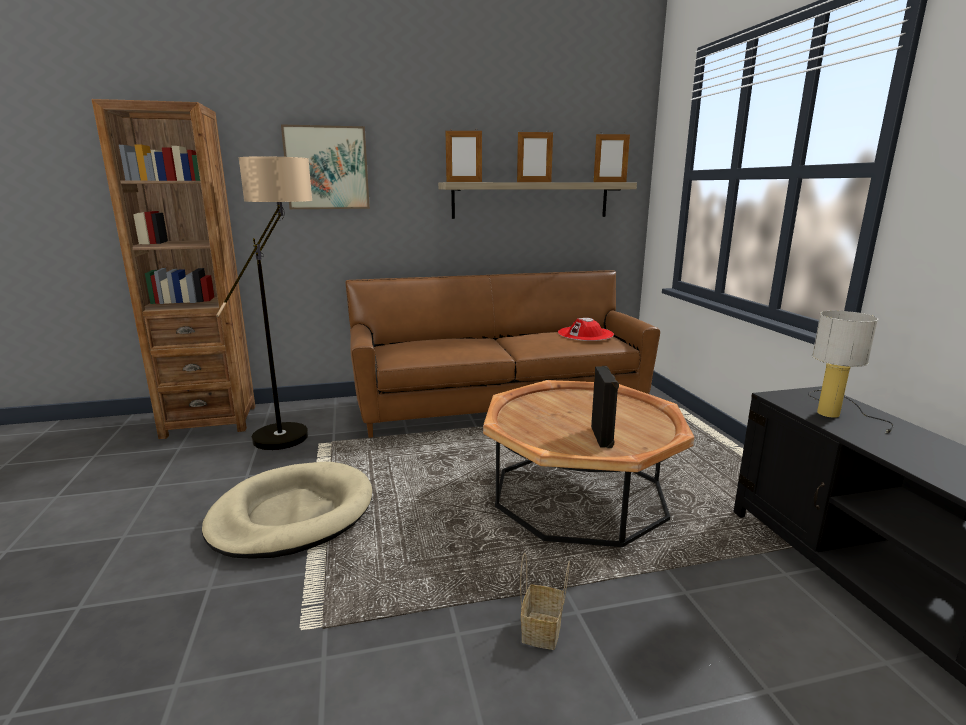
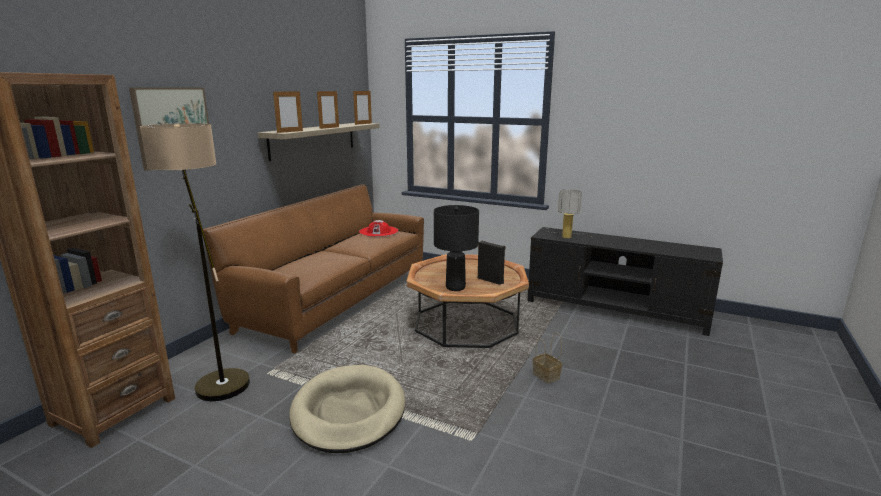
camera: 50 degrees left, 0 degrees up
none -> black table lamp [434,205,479,291]

